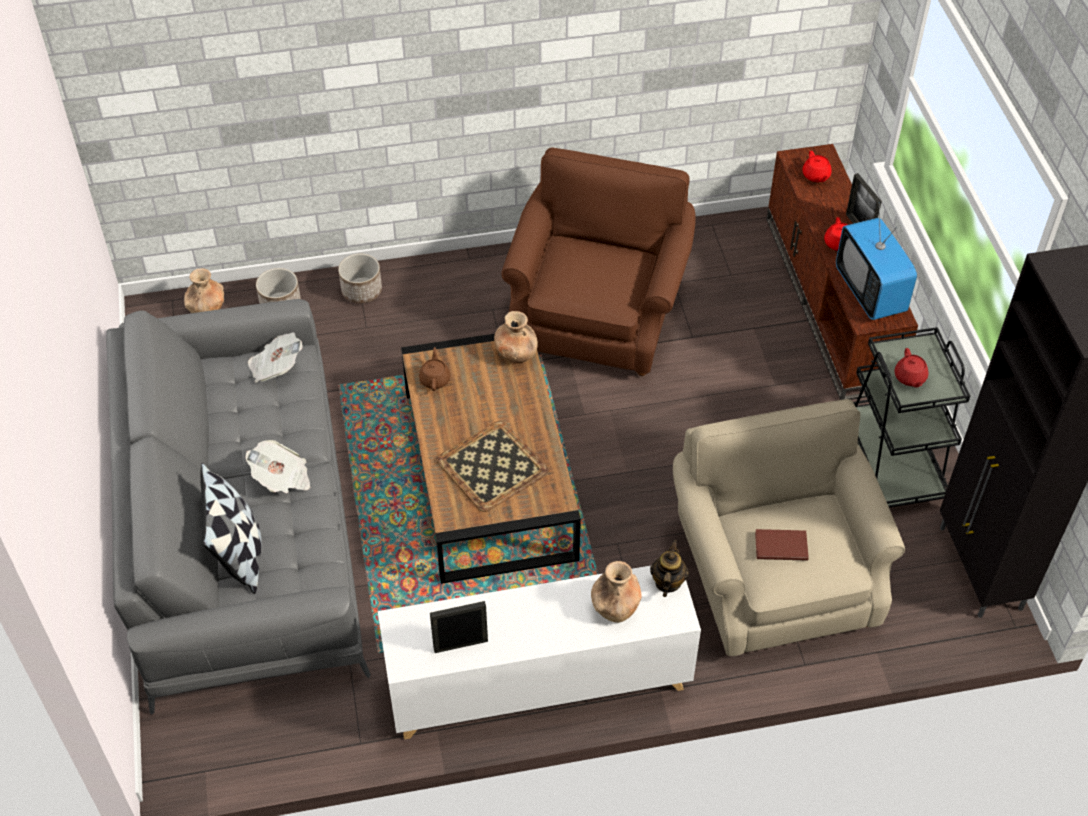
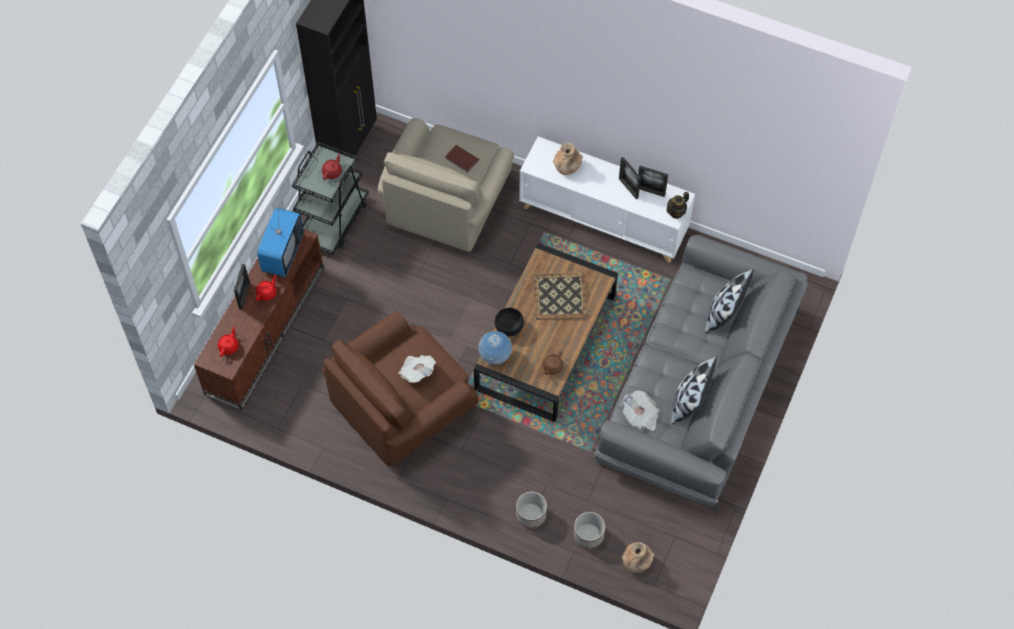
camera: 145 degrees left, 10 degrees up
newspaper [245,440,310,493] -> newspaper moved to [398,355,436,383]
brown vase [494,311,538,363] -> globe [478,331,512,365]
teapot [650,540,689,597] -> teapot moved to [666,192,689,219]
none -> black bowl [495,308,524,336]
none -> picture frame [619,157,641,199]
none -> pillow [672,356,717,425]

